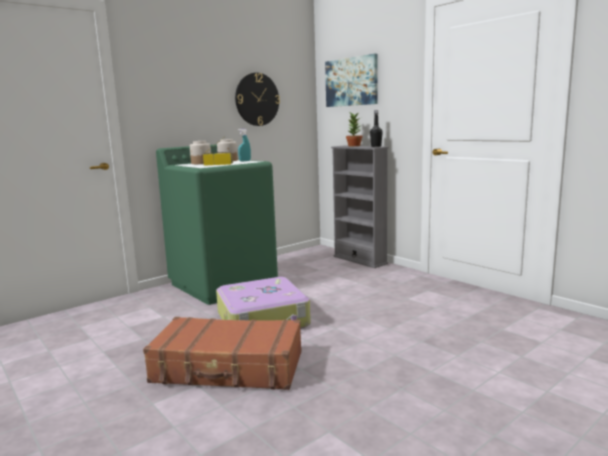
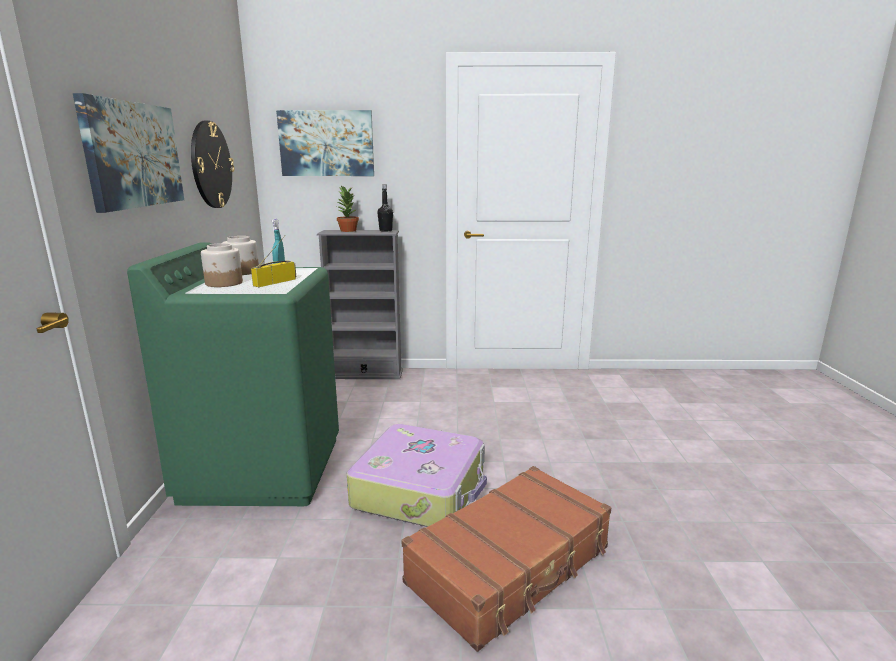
camera: 50 degrees left, 5 degrees up
none -> picture [73,93,184,213]

